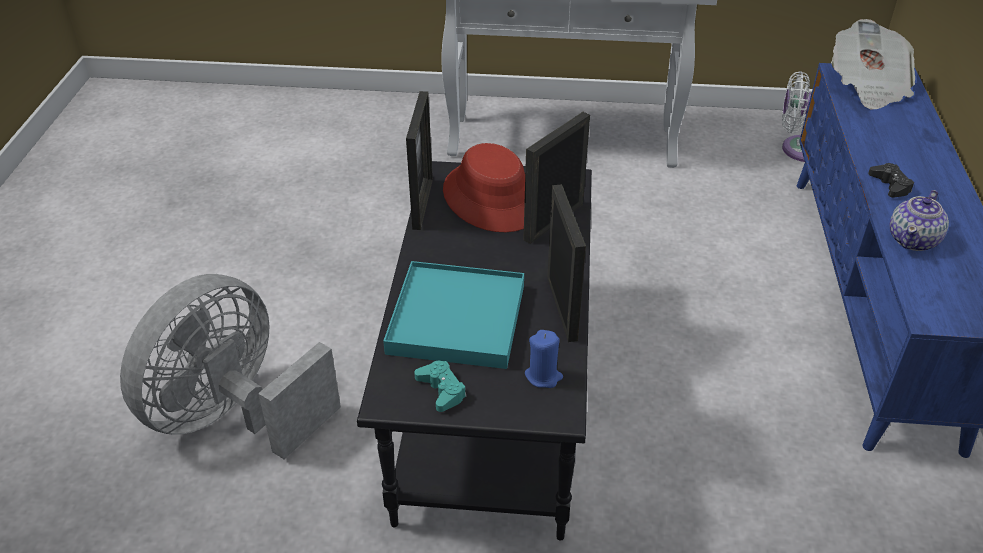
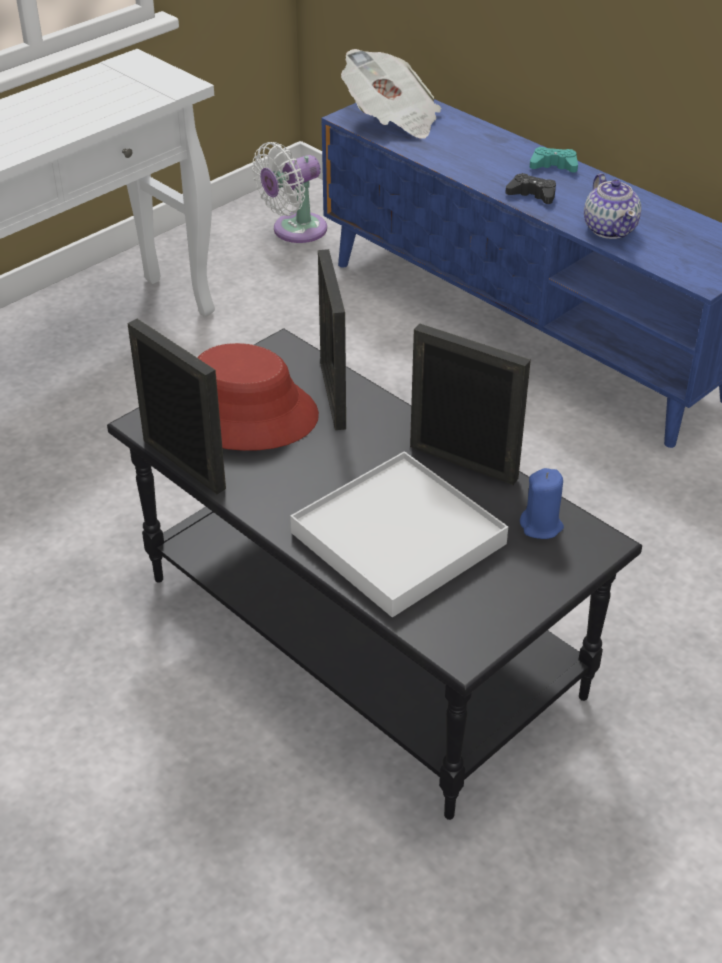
camera: 50 degrees left, 0 degrees up
grey fan [120,274,341,459] -> none
turquoise tray [383,261,524,369] -> white tray [290,451,508,617]
turquoise game controller [414,361,467,412] -> turquoise game controller moved to [530,147,578,172]

